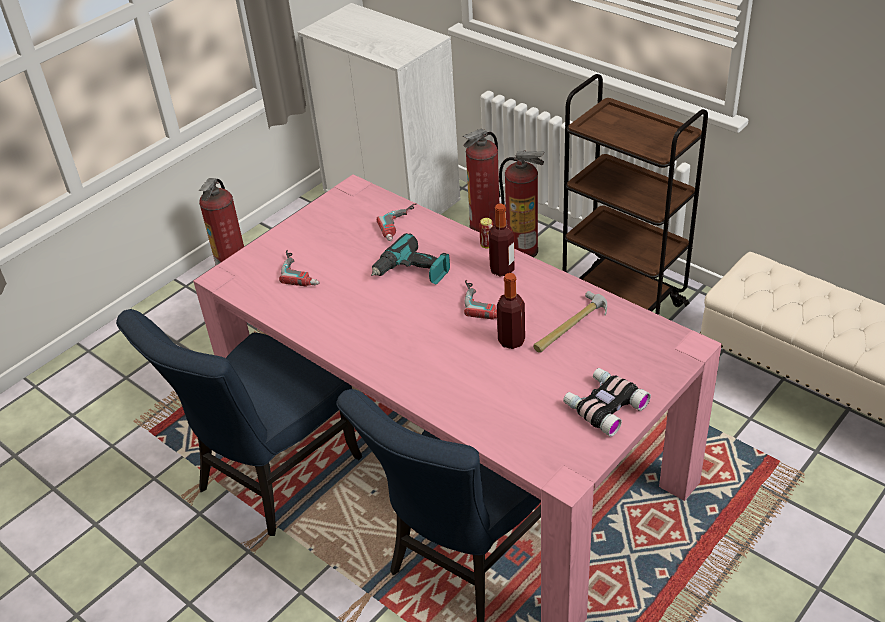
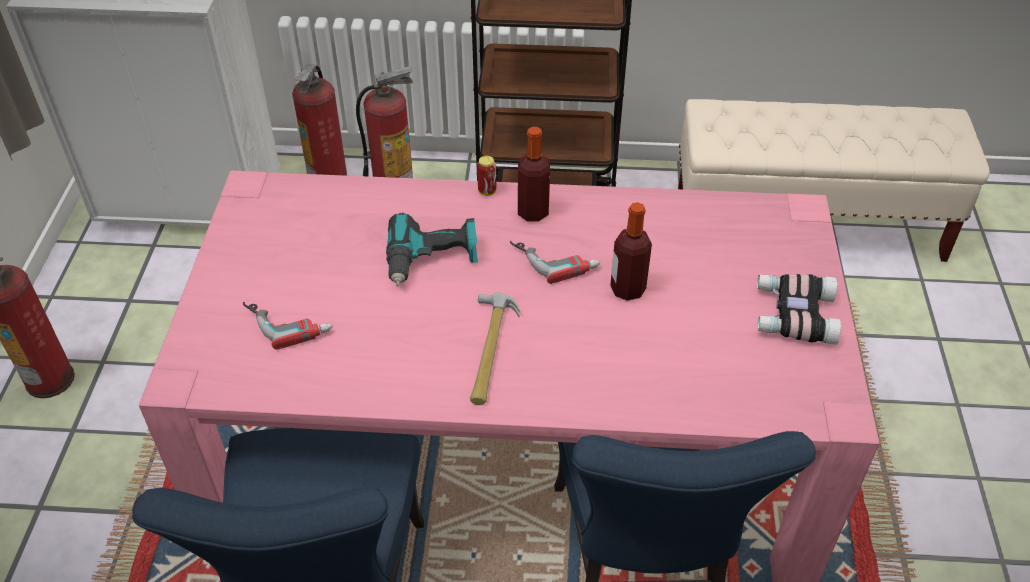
camera: 40 degrees left, 5 degrees up
power drill [377,204,416,242] -> none
hammer [533,291,607,353] -> hammer moved to [470,292,519,405]

